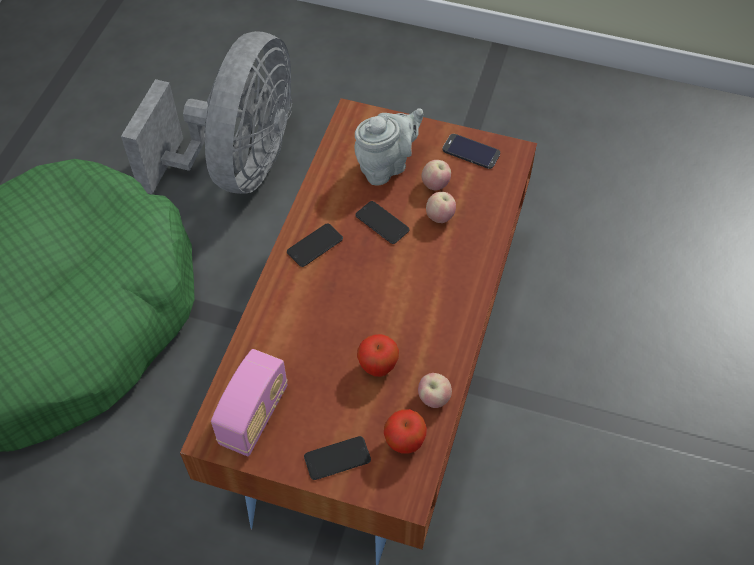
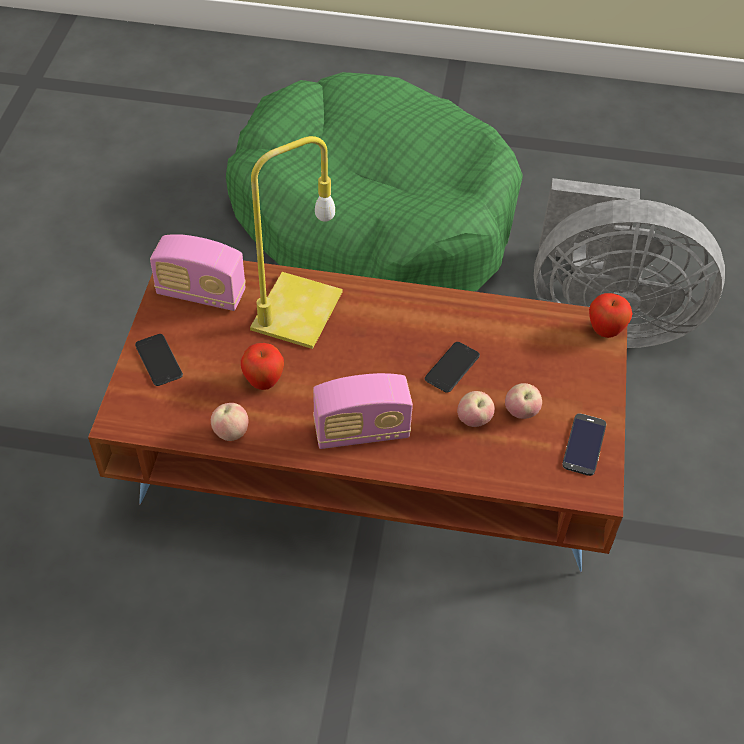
camera: 80 degrees right, 5 degrees down
phone [287,223,343,267] -> none
grey teapot [354,108,423,185] -> none
apple [384,409,427,454] -> apple moved to [589,293,633,338]
none -> yellow table lamp [250,136,342,349]
none -> radio [313,373,413,449]

